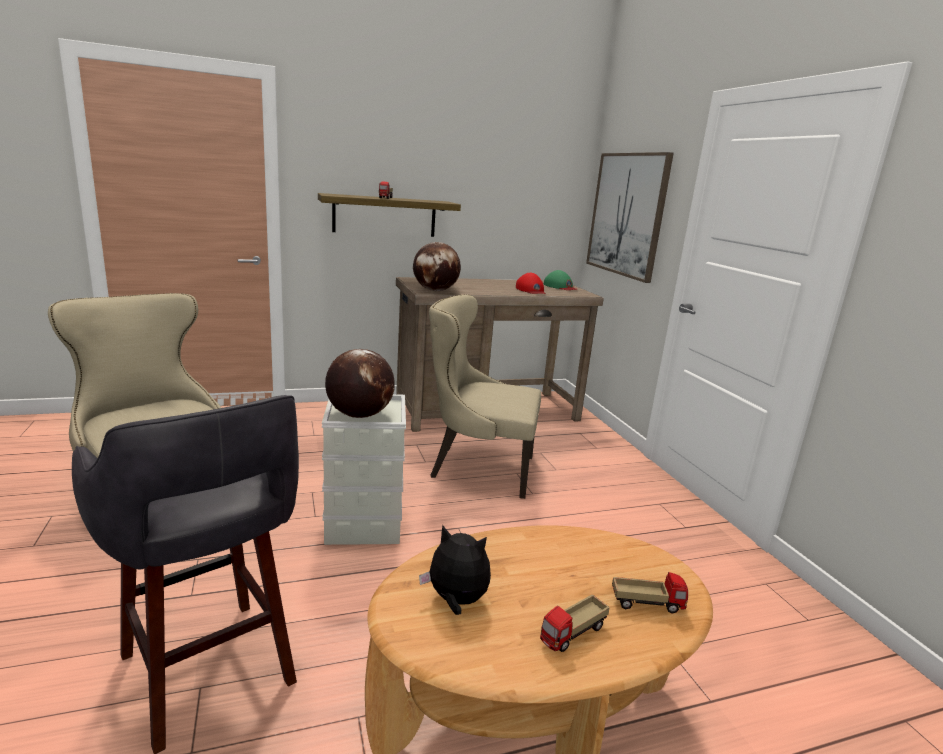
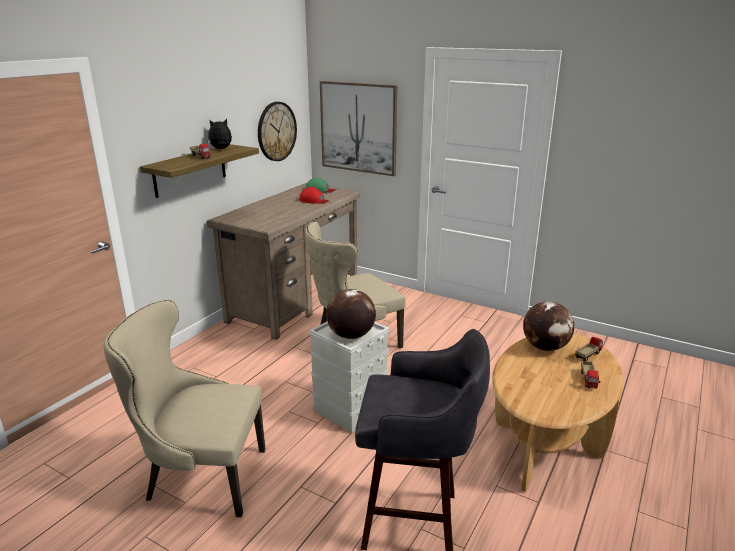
camera: 40 degrees left, 5 degrees up
globe [413,242,461,291] -> globe moved to [523,301,574,351]
plush toy [419,525,491,615] -> plush toy moved to [207,119,232,149]
none -> wall clock [258,102,297,161]

